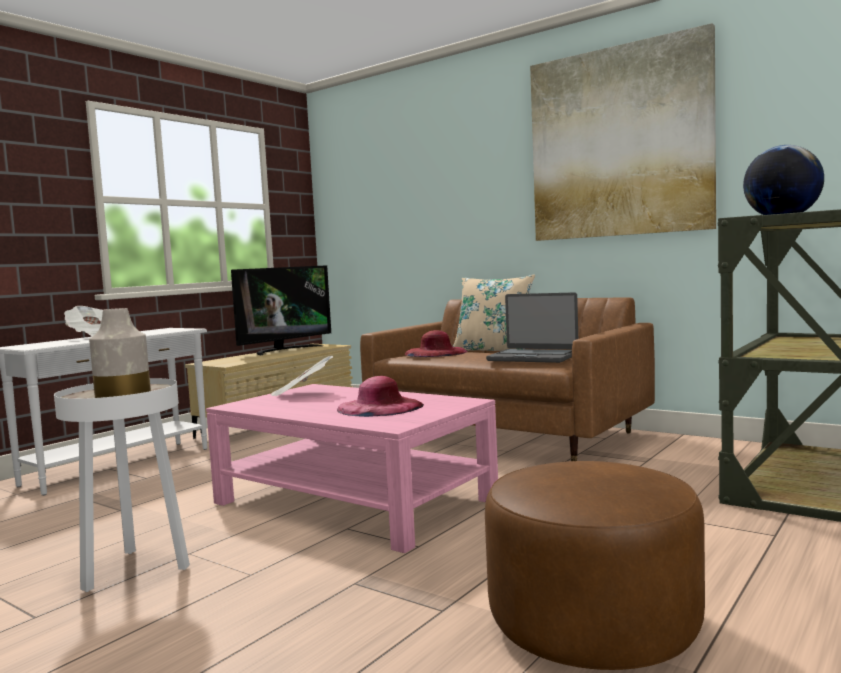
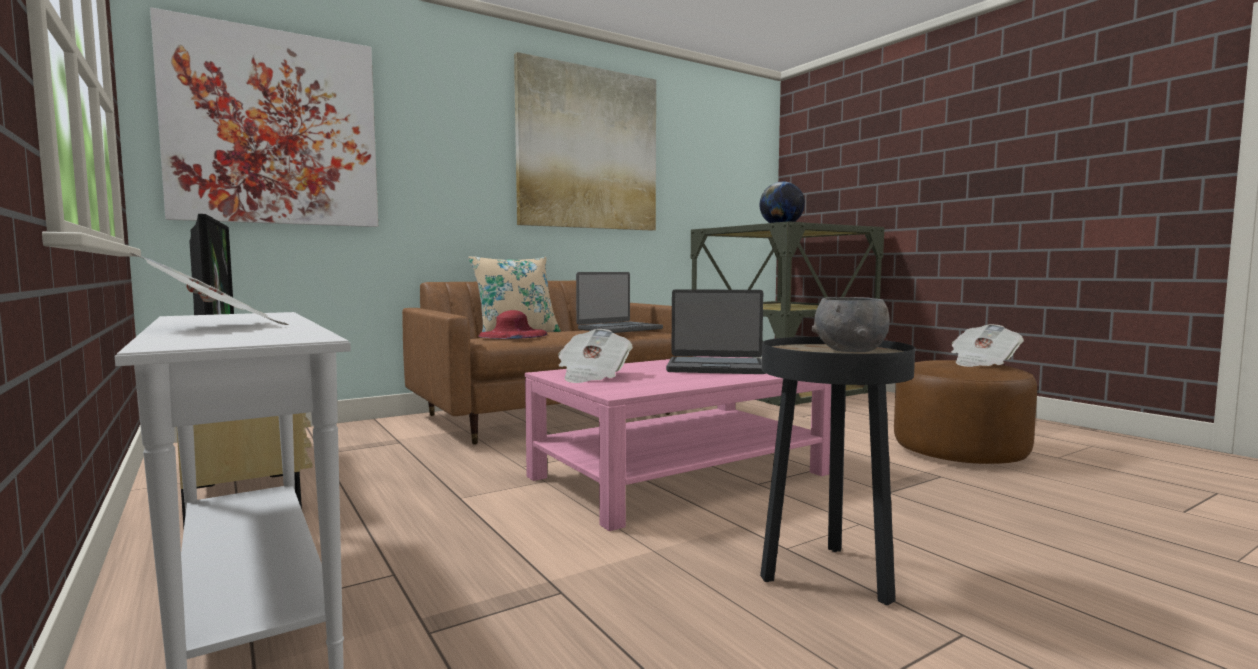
camera: 70 degrees left, 0 degrees up
white side table [54,378,190,592] -> black side table [760,337,915,605]
beige vase [89,308,151,398] -> grey bowl [812,297,890,352]
pink hat [337,376,424,417] -> laptop [666,289,765,374]
none -> picture [150,7,378,227]
none -> newspaper [951,324,1024,367]

